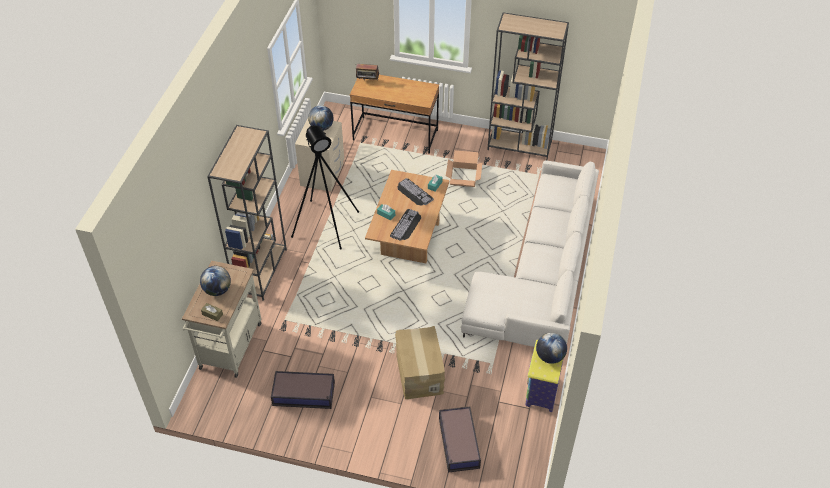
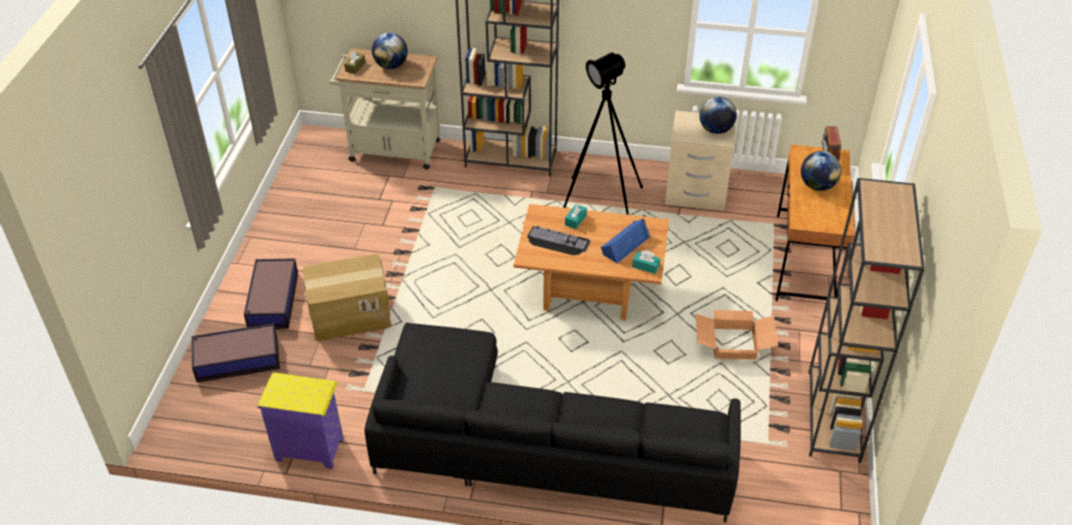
camera: 85 degrees right, 5 degrees down
storage box [271,371,335,409] -> storage box moved to [244,258,298,329]
keyboard [397,178,434,206] -> blue speaker [601,218,650,264]
white sofa [461,160,599,347] -> black sofa [364,323,741,523]
globe [536,333,567,364] -> globe moved to [801,151,841,191]

